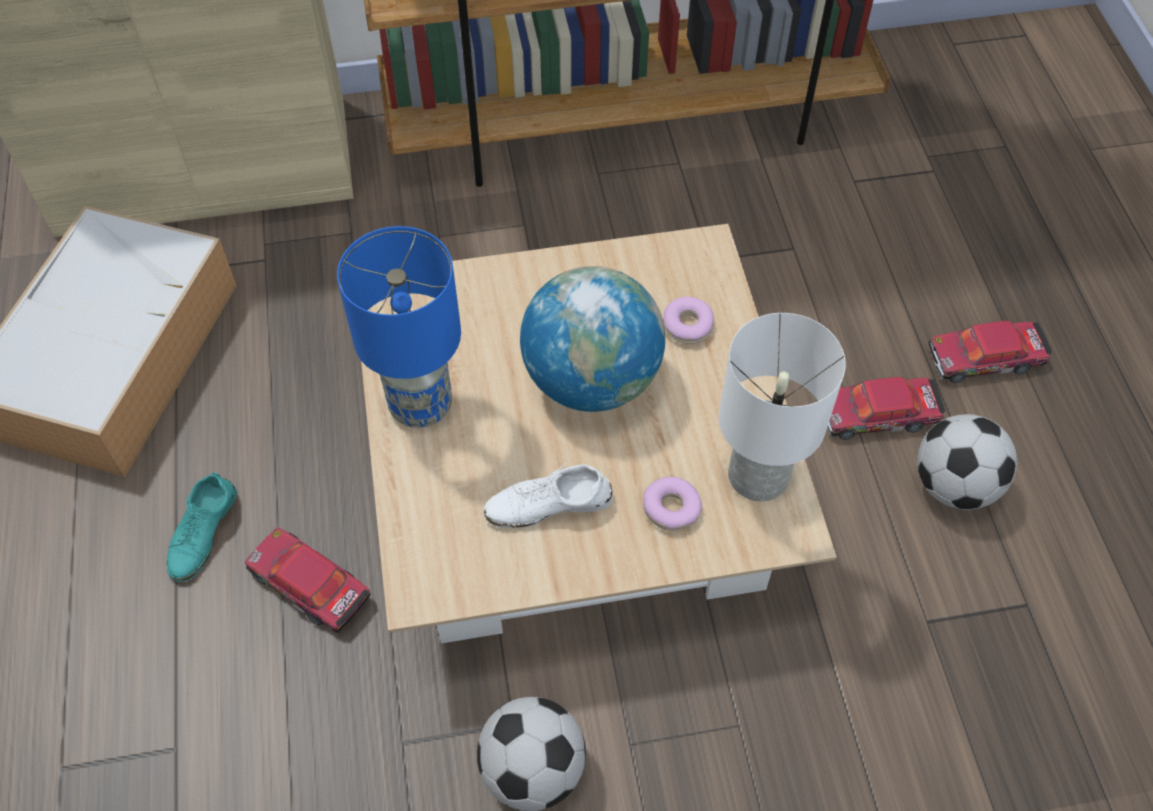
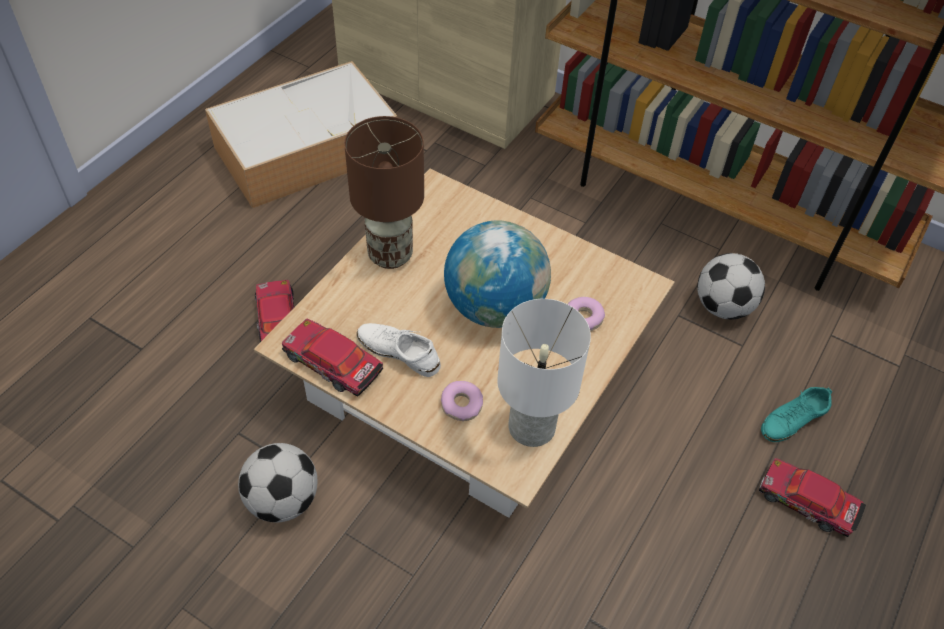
camera: 40 degrees right, 5 degrees down
turquoise shoe [167,472,237,582] -> turquoise shoe moved to [761,387,832,442]
blue table lamp [337,226,461,428] -> brown table lamp [344,116,424,269]
toy car [827,377,945,440] -> toy car moved to [282,319,383,396]
football [917,414,1017,510] -> football moved to [697,253,765,319]

